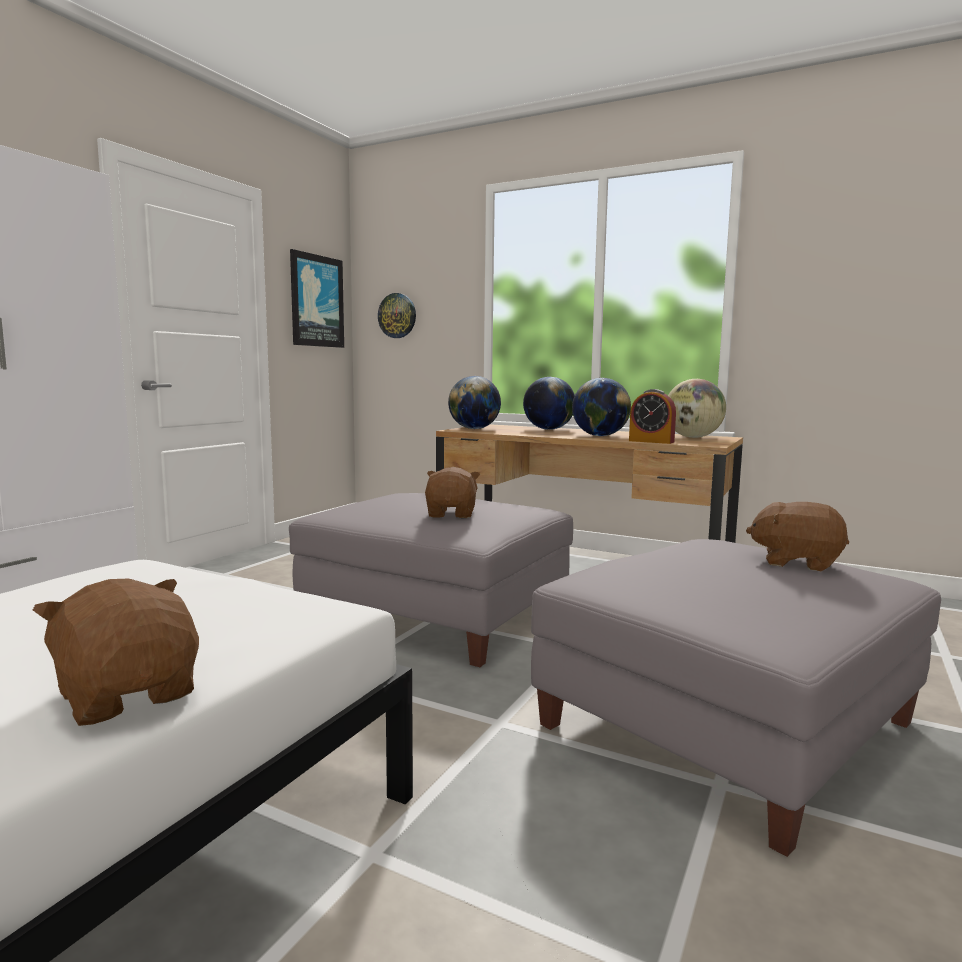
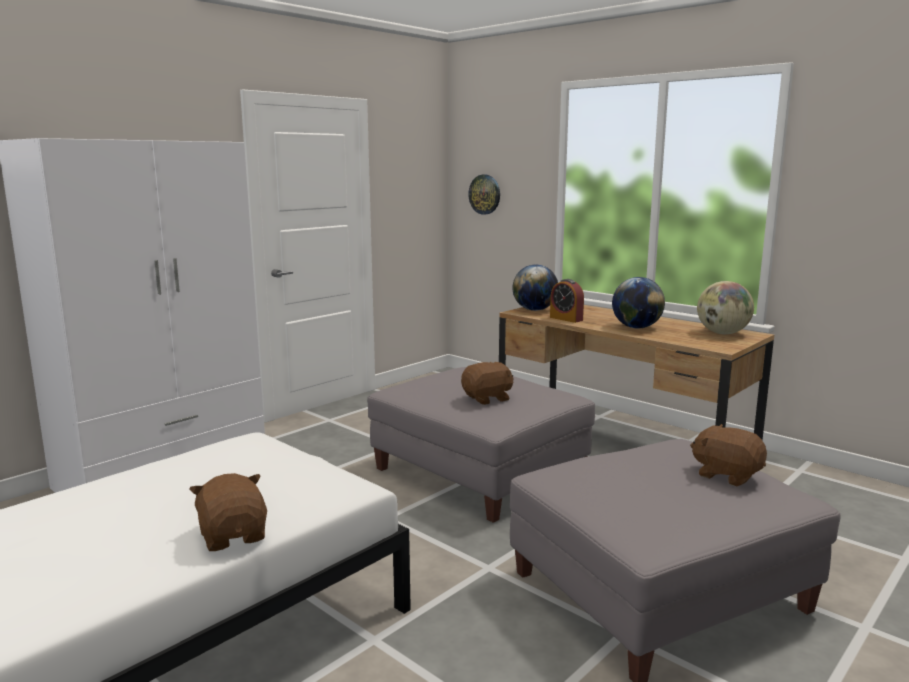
camera: 15 degrees right, 5 degrees up
picture [290,249,344,348] -> none
brown plush toy [425,467,480,518] -> brown plush toy turned 45 degrees clockwise [461,361,514,405]
globe [523,377,575,430] -> none
alarm clock [629,389,676,444] -> alarm clock moved to [550,279,584,323]

